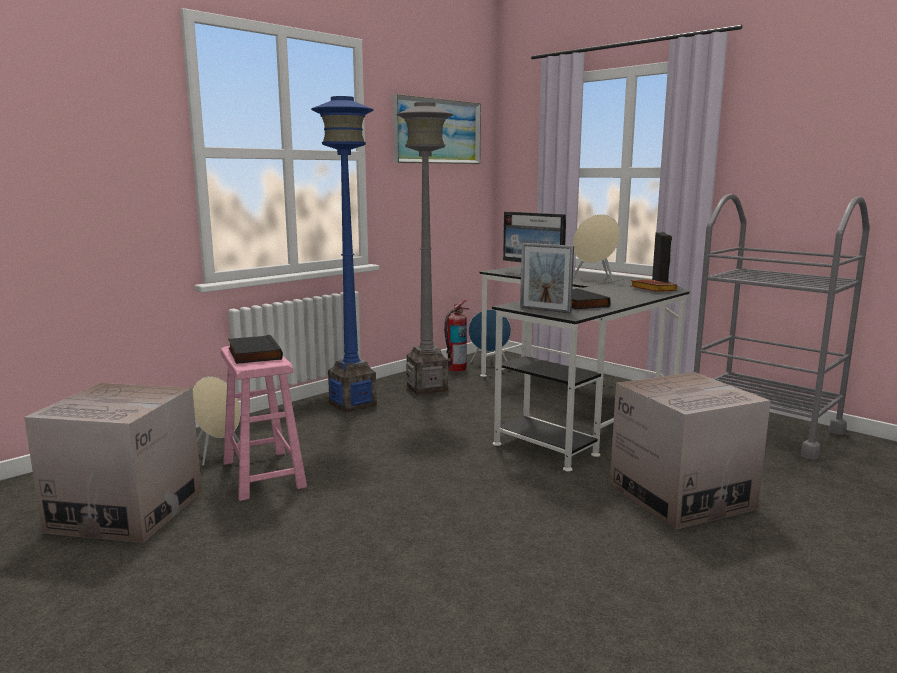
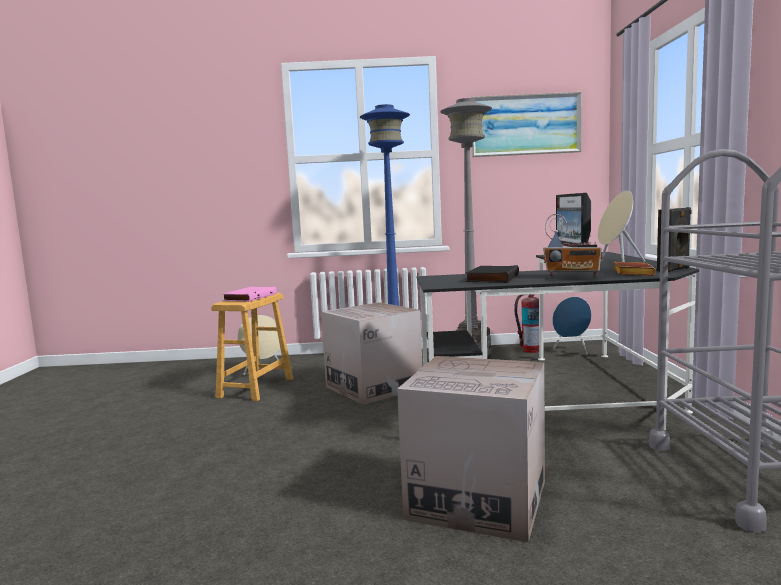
camera: 45 degrees right, 5 degrees down
cardboard box [24,383,202,543] -> cardboard box moved to [321,302,422,404]
pink stool [221,346,307,501] -> brown stool [211,293,293,401]
black book [228,335,283,364] -> pink book [223,287,277,302]
picture frame [520,243,574,314] -> none
none -> radio [543,214,603,276]

